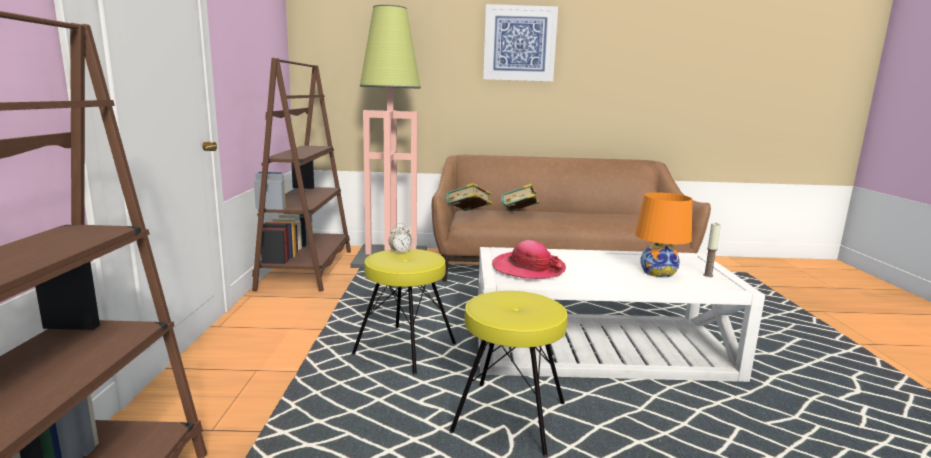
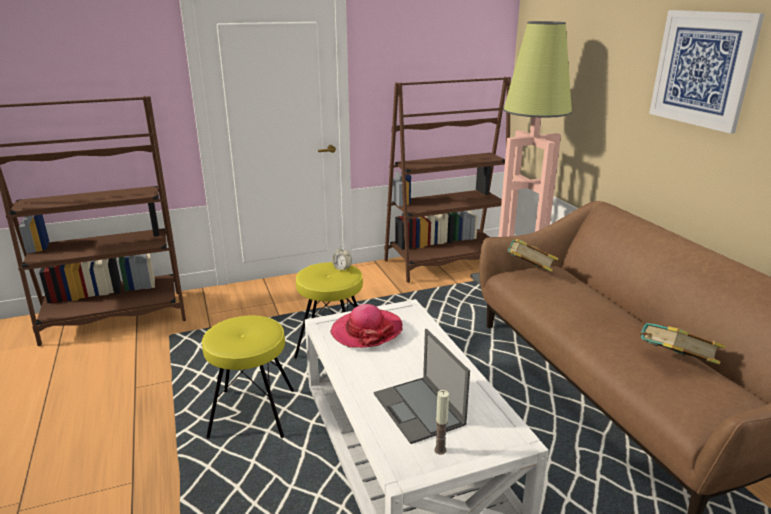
camera: 70 degrees right, 10 degrees up
book [501,183,539,212] -> book moved to [640,323,725,364]
orange table lamp [635,192,692,278] -> laptop [374,329,470,444]

